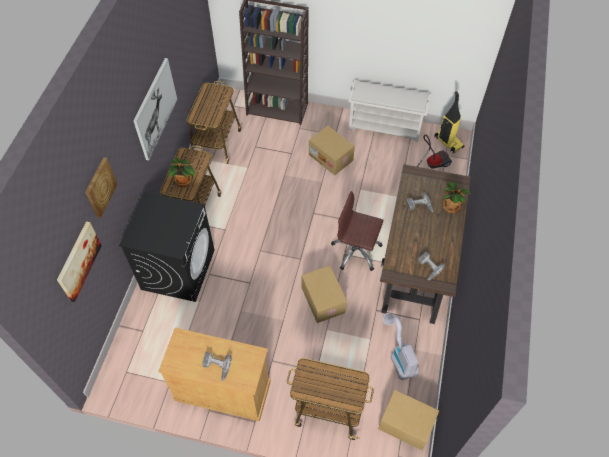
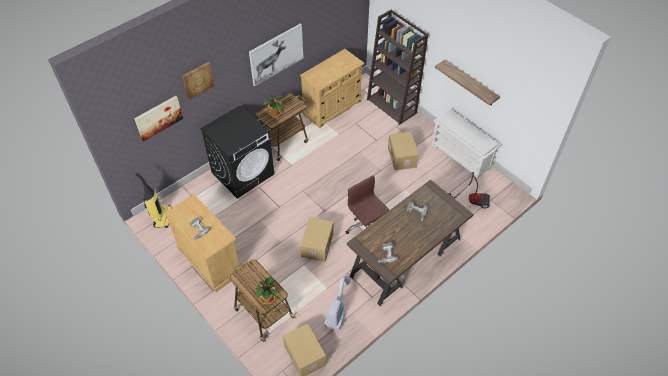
camera: 35 degrees right, 5 degrees down
cart [187,81,241,164] -> beige cabinet [300,49,365,128]
vacuum cleaner [434,91,464,153] -> vacuum cleaner moved to [135,173,172,228]
potted plant [443,182,471,213] -> potted plant moved to [256,277,277,305]
none -> shelf [435,59,500,106]

